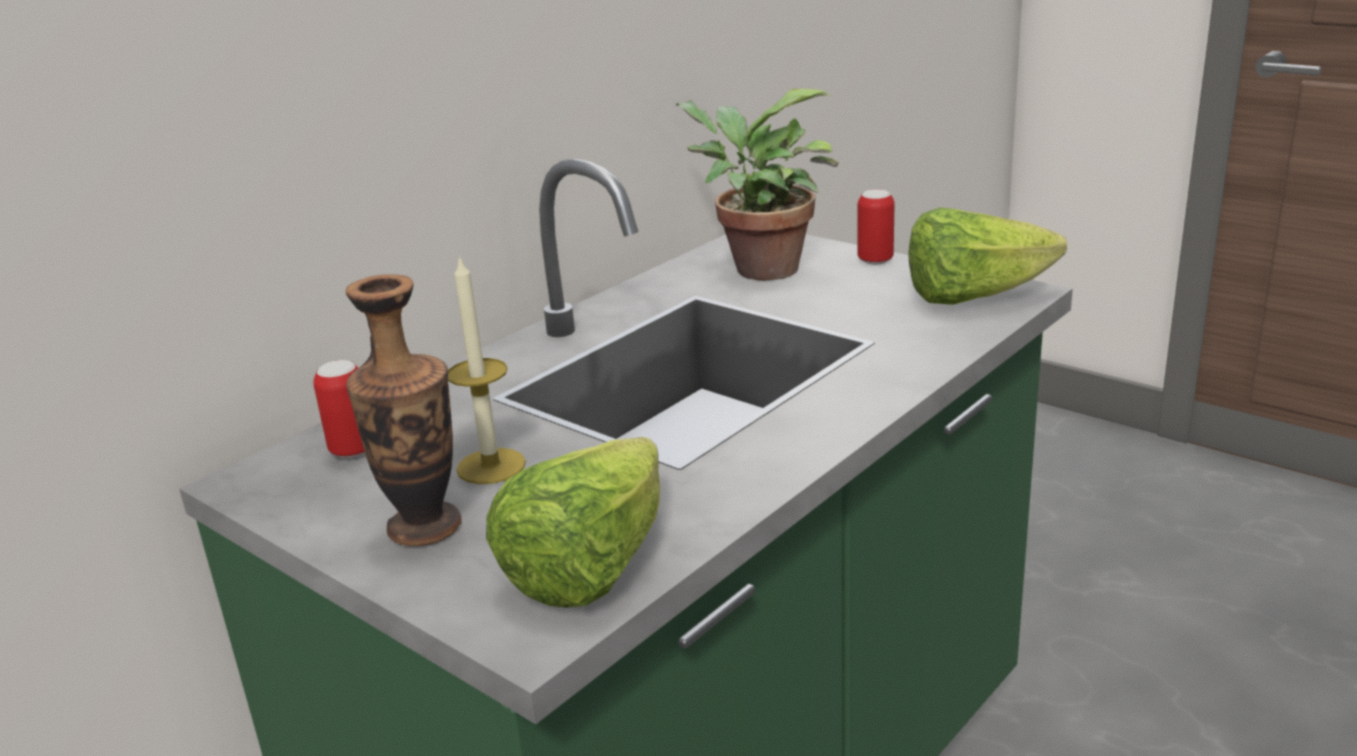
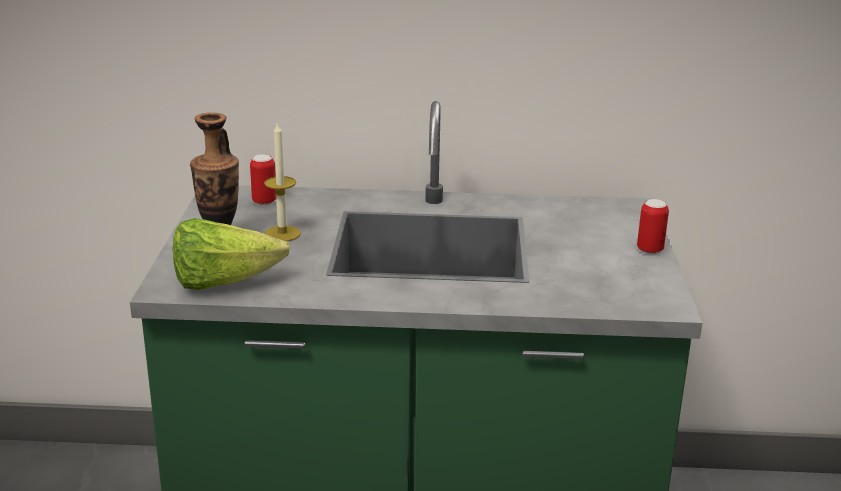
camera: 50 degrees right, 0 degrees up
potted plant [676,89,839,281] -> none
lettuce [908,207,1067,305] -> none

